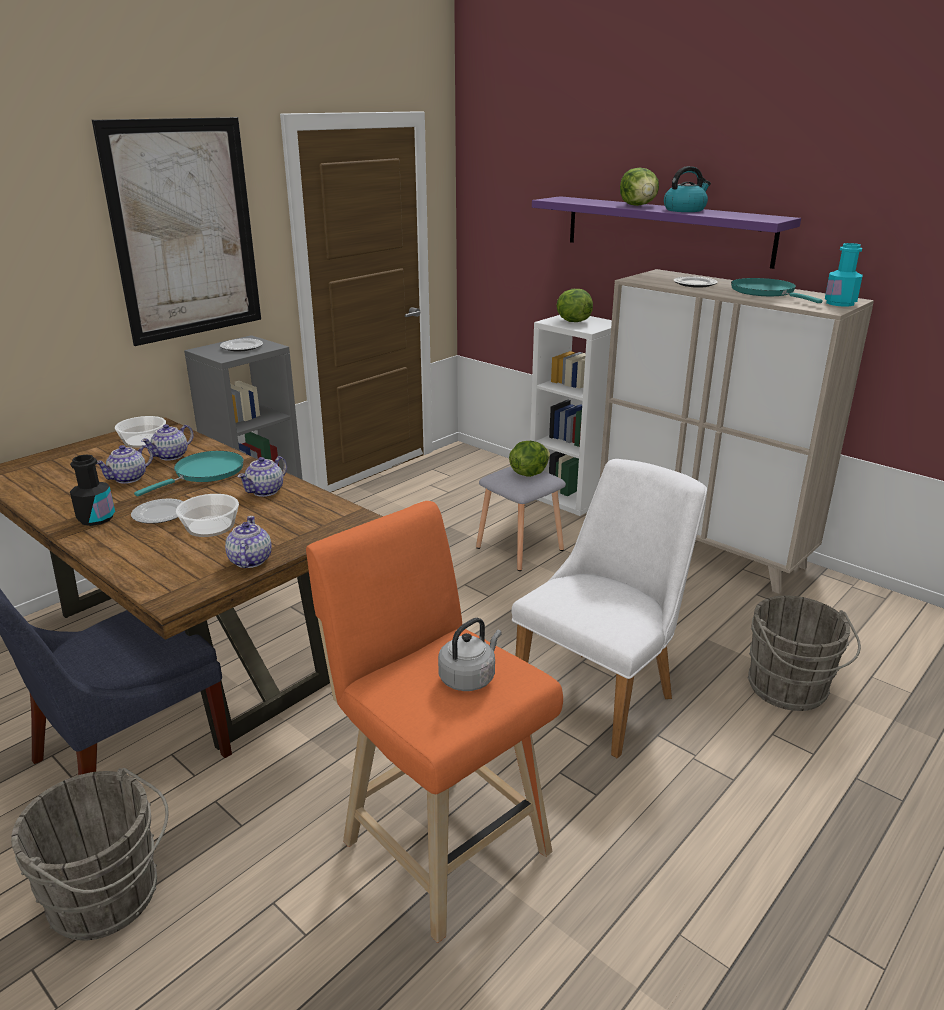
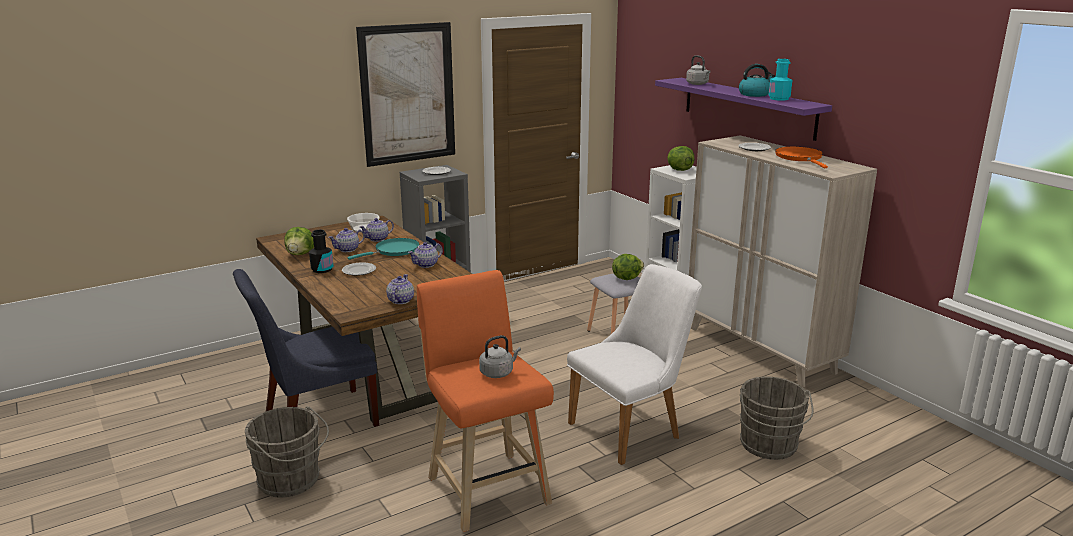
camera: 15 degrees right, 5 degrees down
bowl [176,494,239,537] -> none
lettuce [620,168,659,206] -> lettuce moved to [284,227,314,255]
turquoise frying pan [731,278,823,303] -> orange frying pan [775,147,828,168]
turquoise bottle [825,243,863,307] -> turquoise bottle moved to [768,59,792,101]
none -> grey kettle [686,55,710,85]

